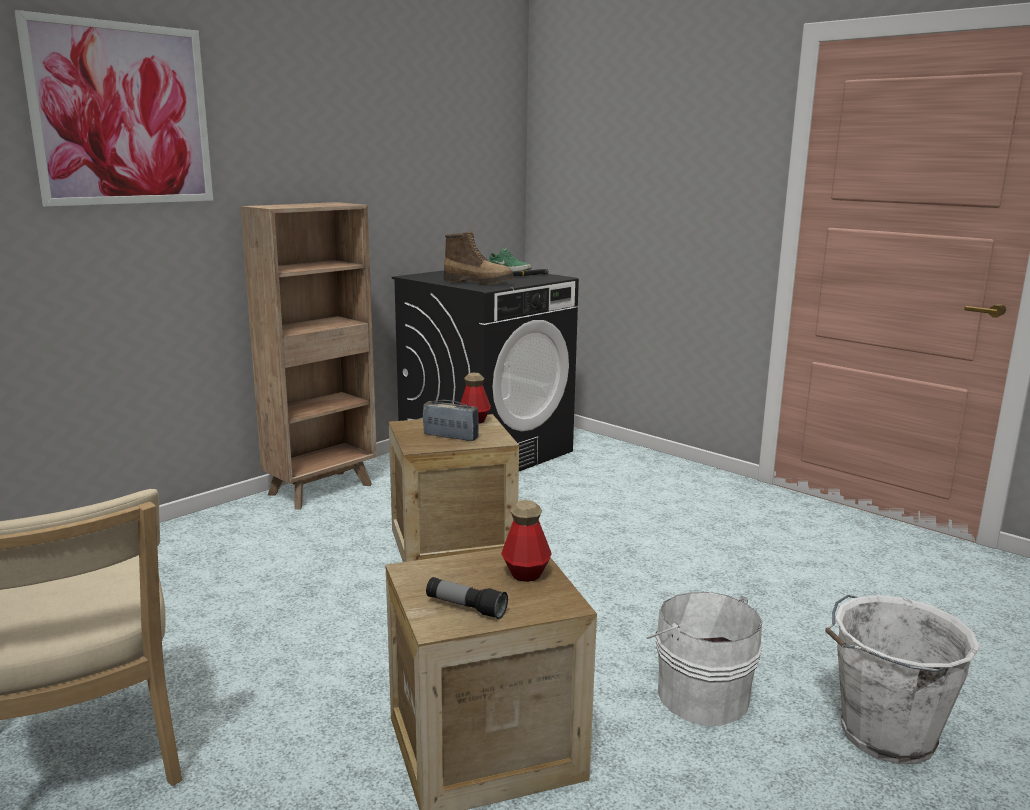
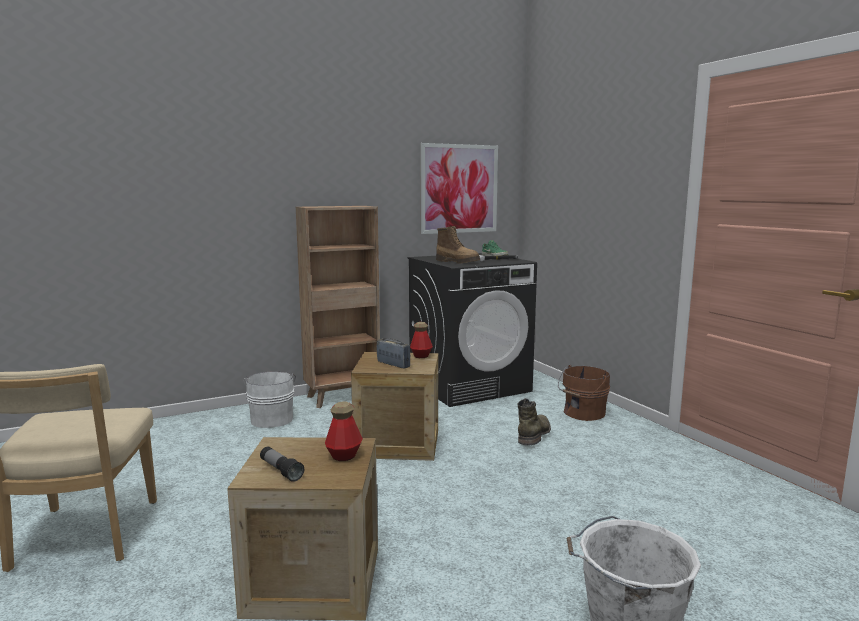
camera: 20 degrees right, 5 degrees down
picture [15,10,213,207] -> picture moved to [420,143,498,234]
white bucket [647,592,762,726] -> white bucket moved to [243,372,296,428]
none -> green boot [518,398,551,445]
none -> brown bucket [558,365,610,421]

